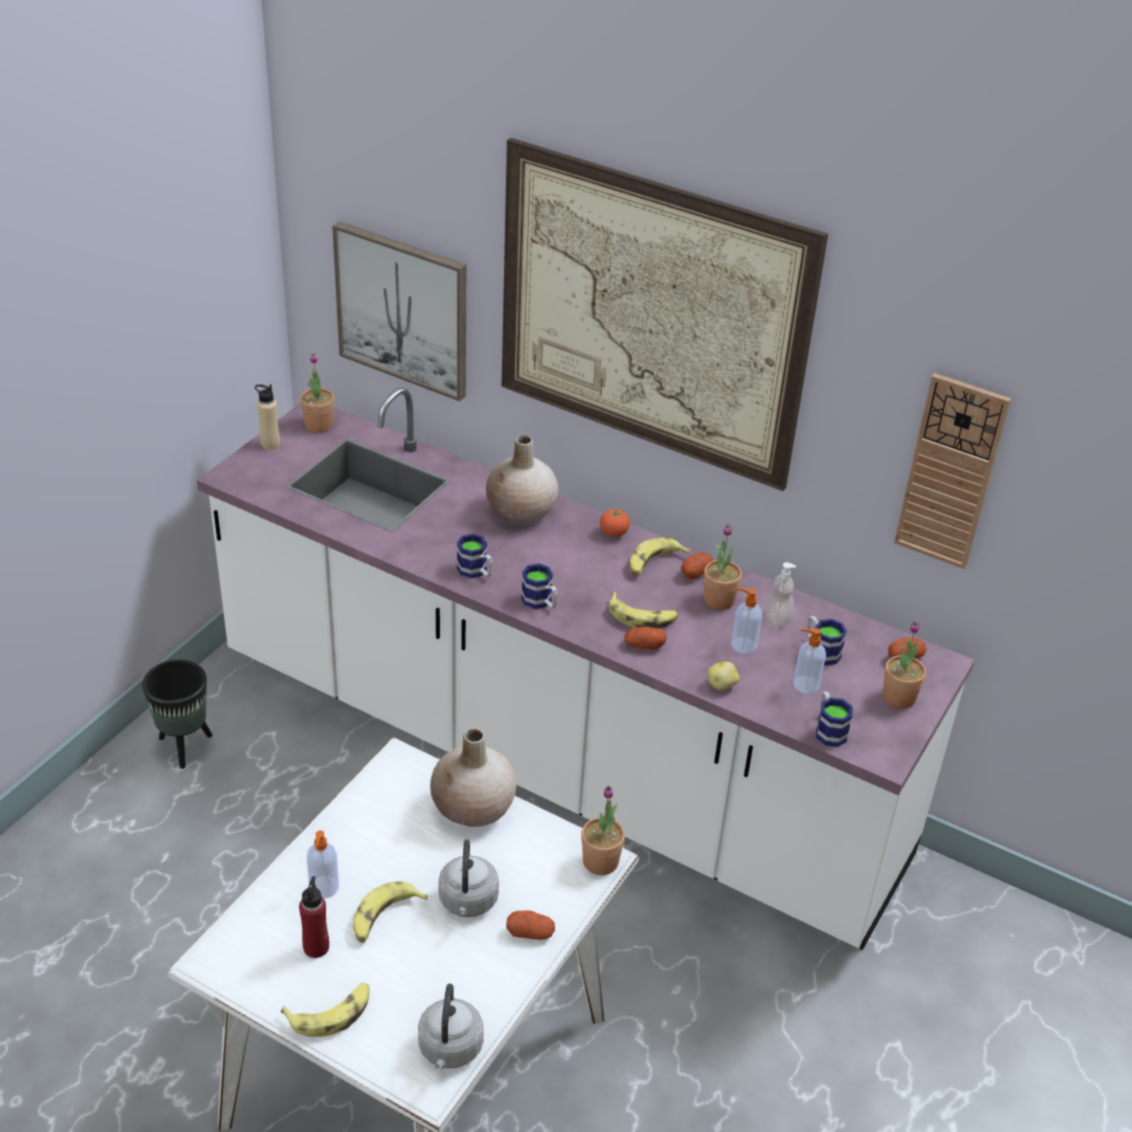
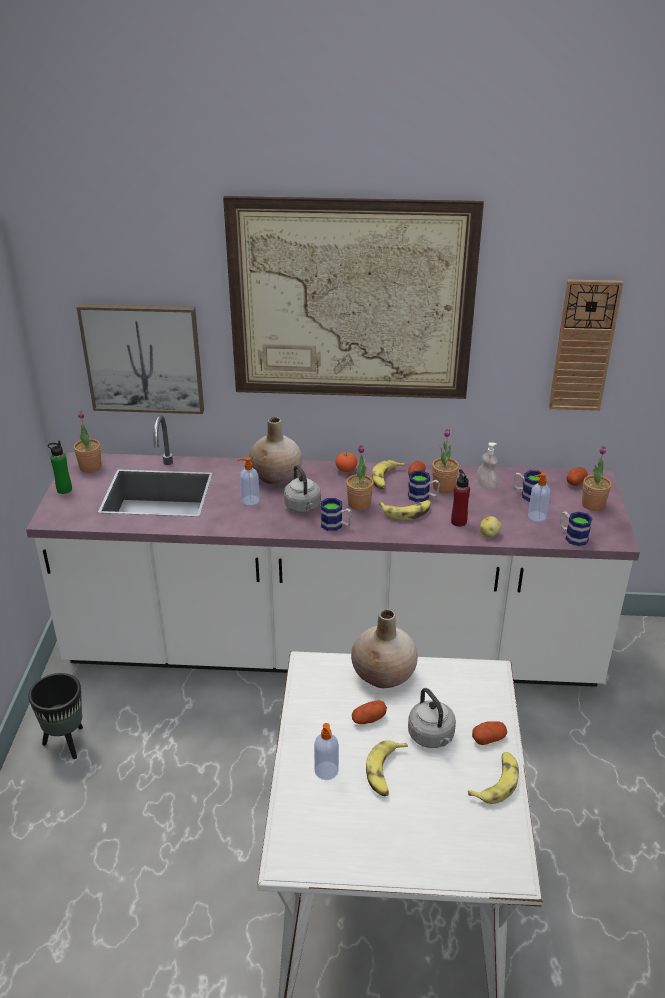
camera: 25 degrees left, 5 degrees down
beige bottle [255,384,280,450] -> green bottle [48,441,72,494]
banana [281,983,370,1037] -> banana moved to [468,752,519,804]
red bottle [299,876,329,958] -> red bottle moved to [451,469,470,527]
grey kettle [418,984,484,1069] -> grey kettle moved to [284,465,321,513]
mug [457,534,493,578] -> mug moved to [408,470,440,502]
potted plant [581,786,625,875] -> potted plant moved to [346,445,374,510]
potato [624,627,667,649] -> potato moved to [352,700,387,724]
soap dispenser [731,588,762,654] -> soap dispenser moved to [237,457,260,505]

